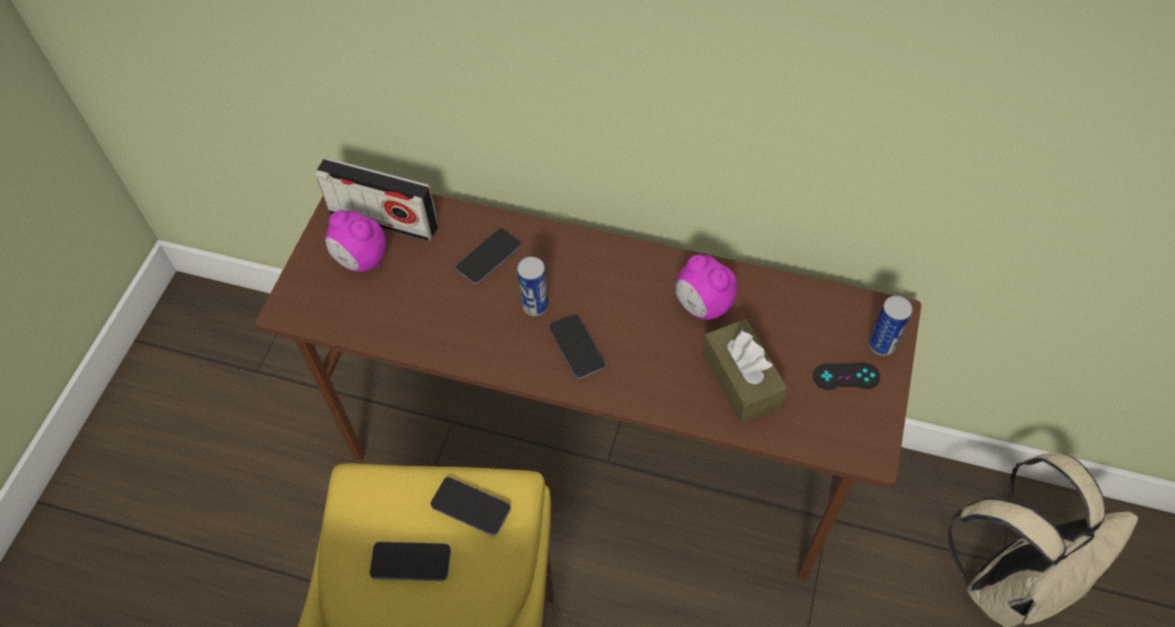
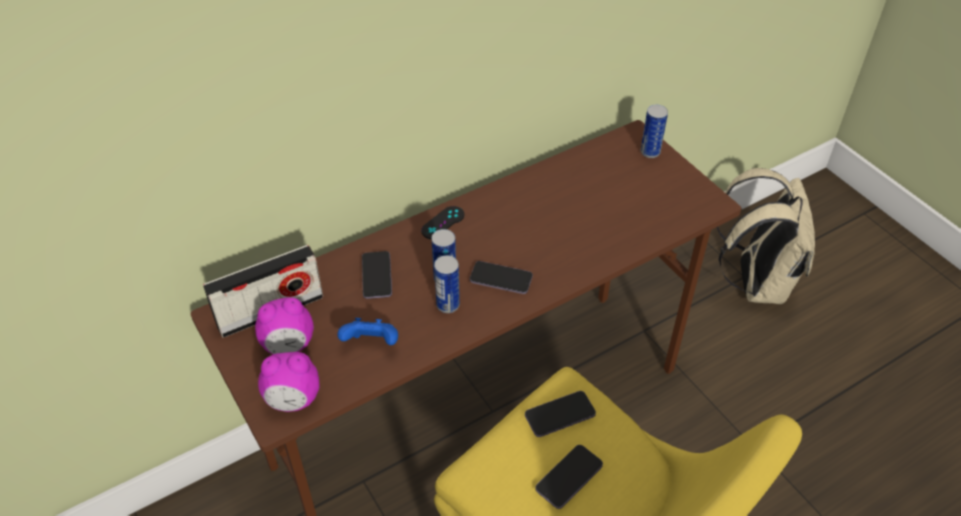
camera: 50 degrees left, 10 degrees down
alarm clock [676,255,737,320] -> alarm clock moved to [258,352,319,412]
brown tissue box [702,319,788,423] -> none
black game controller [813,363,880,390] -> black game controller moved to [421,206,464,239]
none -> blue game controller [337,318,398,345]
none -> can [434,255,460,313]

